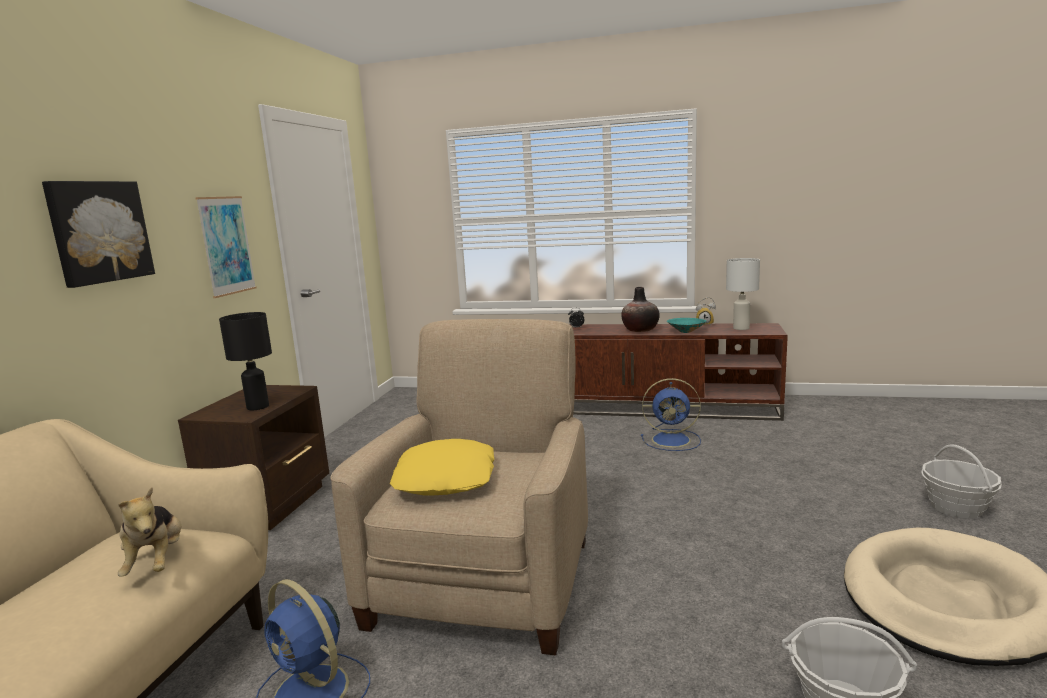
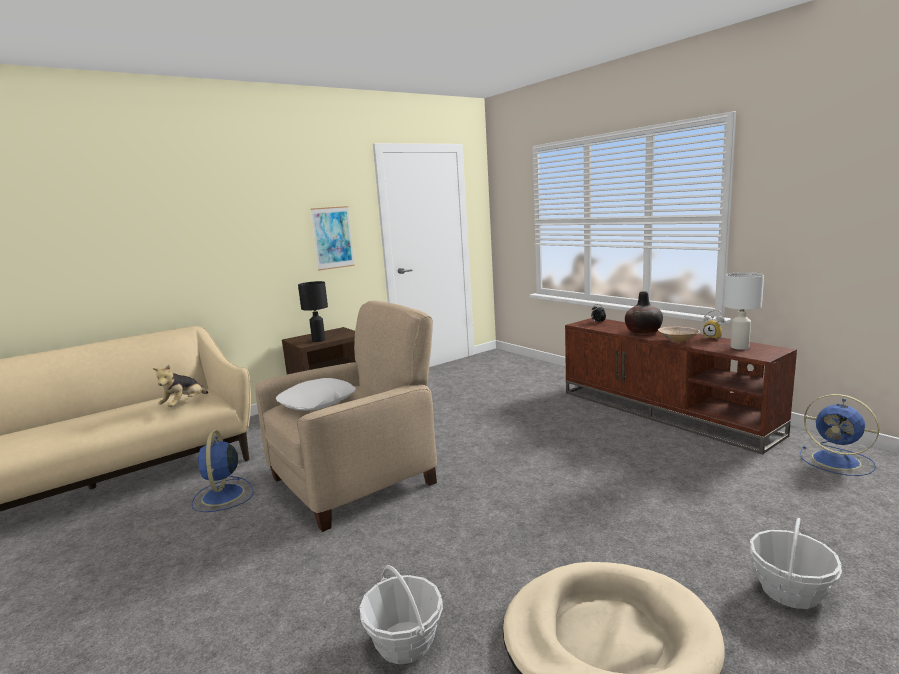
camera: 40 degrees right, 0 degrees up
picture [42,181,155,288] -> none
yellow pillow [390,439,494,496] -> white pillow [276,378,356,411]
blue fan [641,378,701,451] -> blue fan moved to [800,394,879,476]
turquoise bowl [667,318,706,333] -> beige bowl [658,326,700,342]

